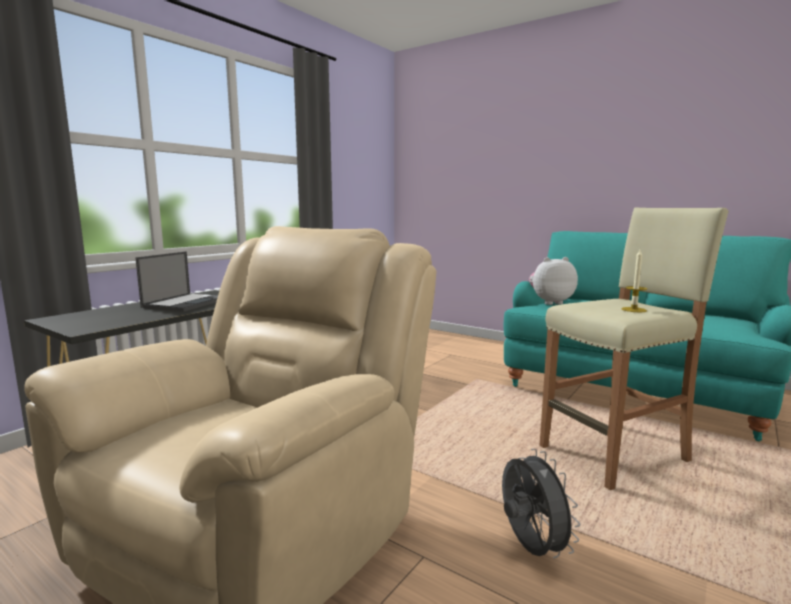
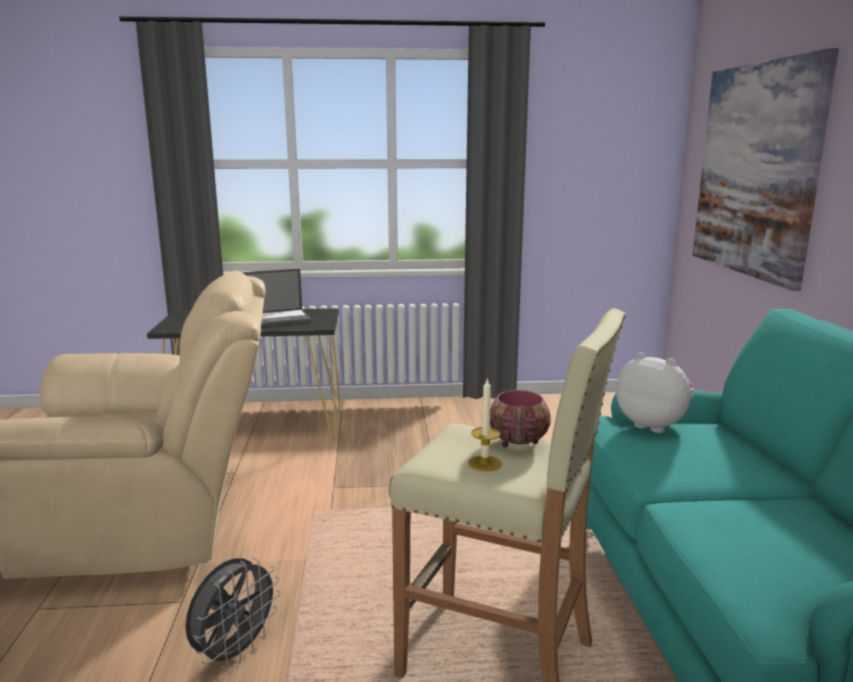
camera: 50 degrees right, 5 degrees up
none -> bowl [490,390,551,448]
none -> picture [693,48,839,291]

